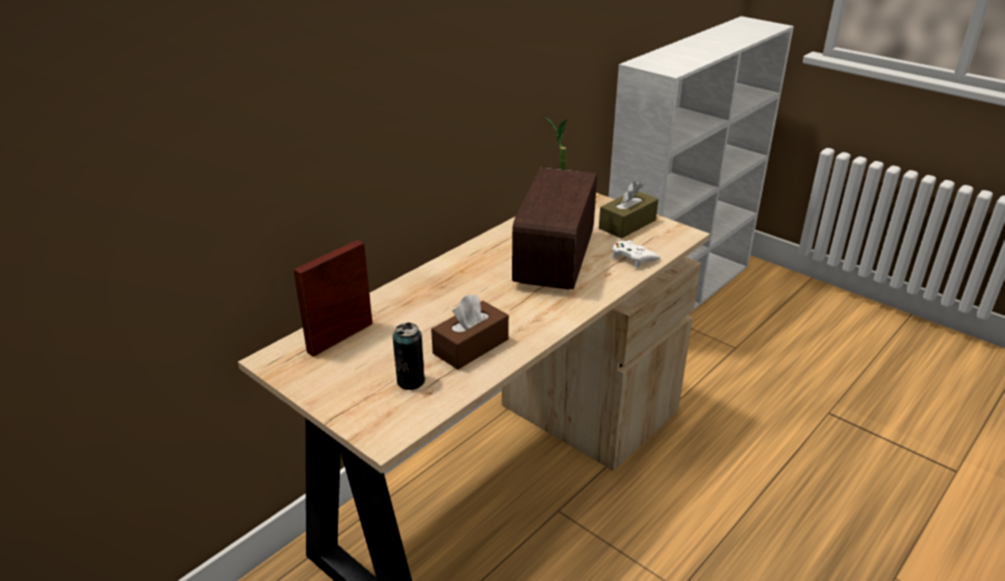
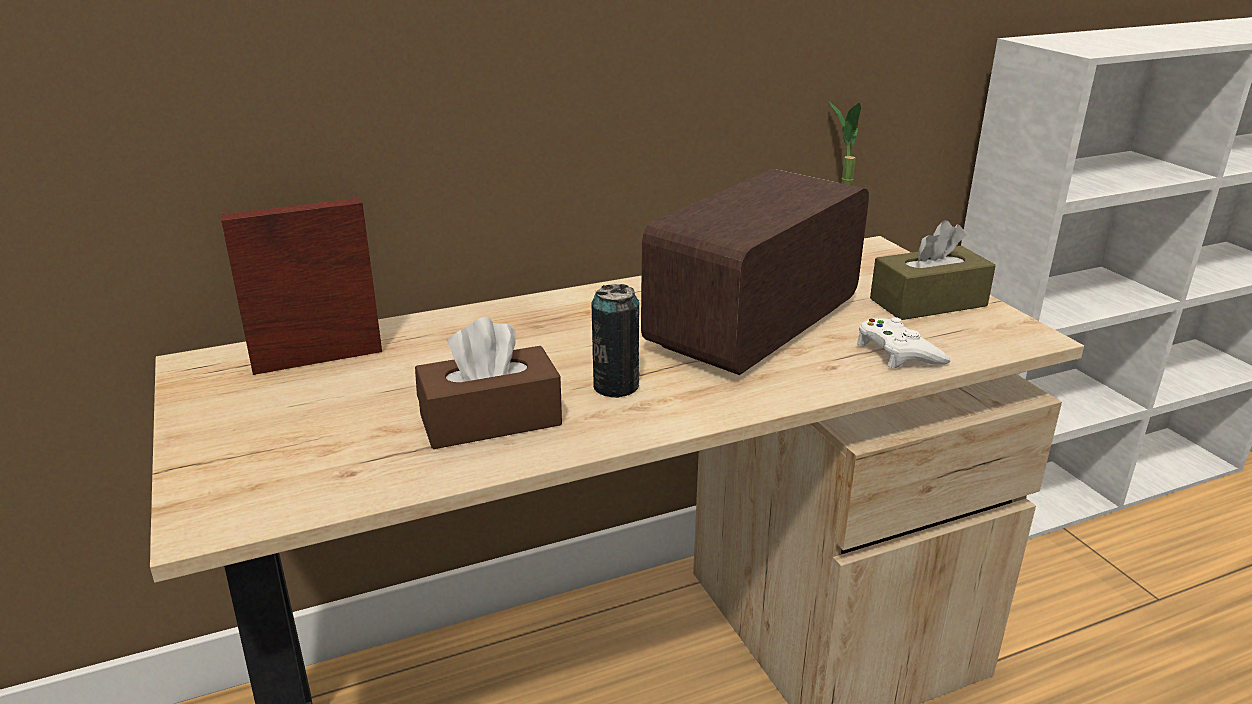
camera: 25 degrees right, 5 degrees down
can [393,323,425,390] -> can moved to [592,284,640,398]

